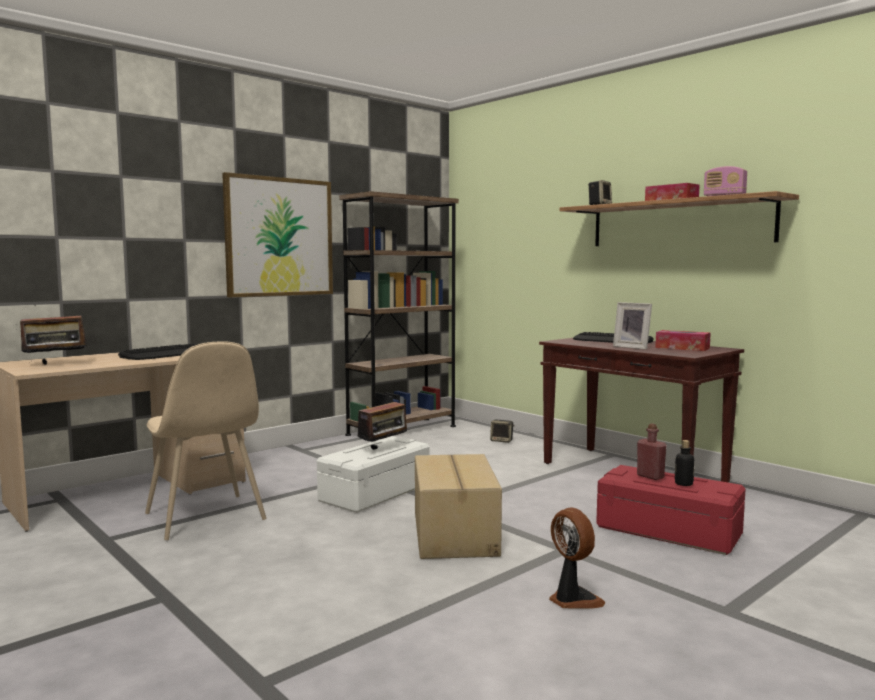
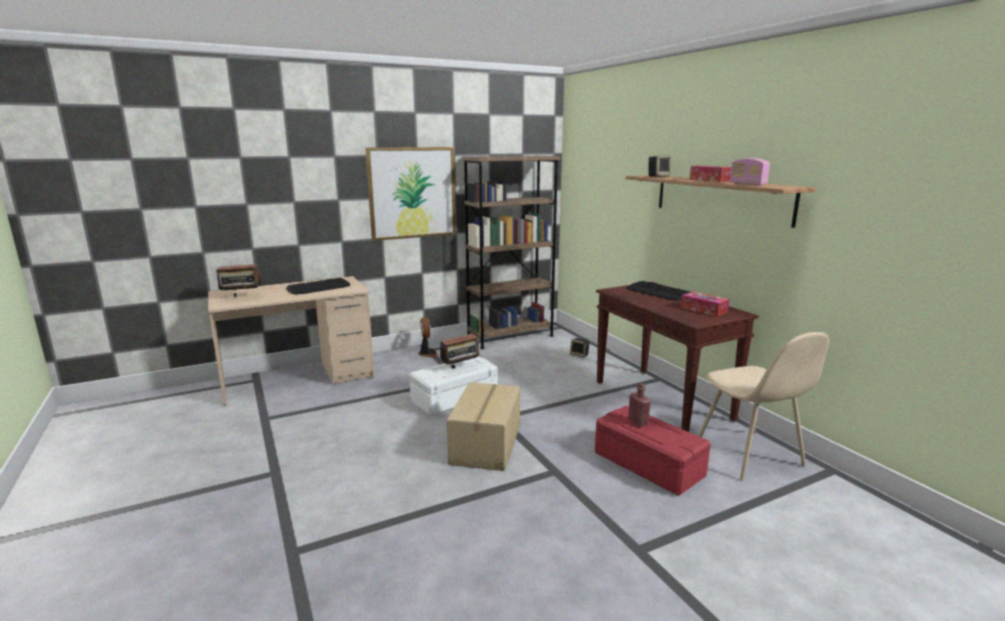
camera: 15 degrees right, 10 degrees up
beige chair [145,341,266,540] -> beige chair moved to [698,332,830,481]
fan [549,507,605,608] -> fan moved to [418,317,438,357]
picture frame [613,302,652,350] -> none
bottle [675,440,695,486] -> none

